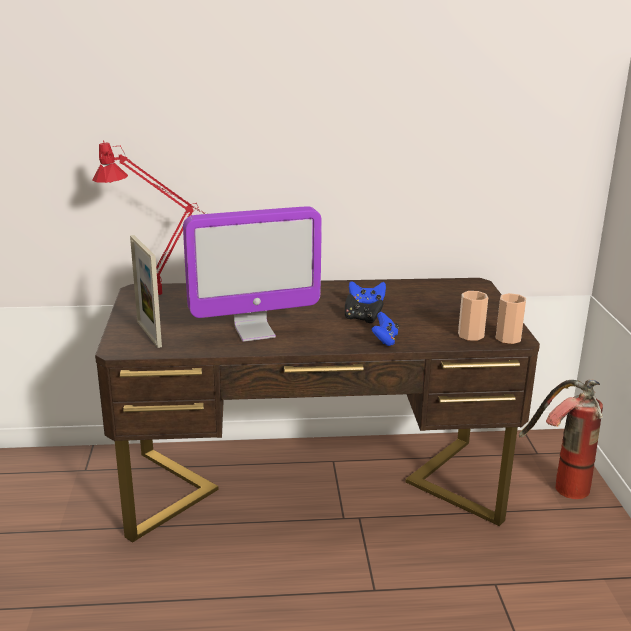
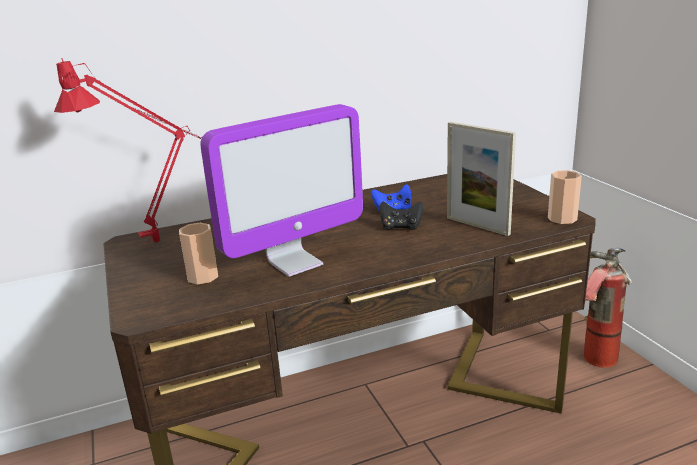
camera: 15 degrees left, 0 degrees up
picture frame [130,235,162,348] -> picture frame moved to [447,122,516,236]
blue game controller [371,312,399,346] -> none
cup [458,291,488,341] -> cup moved to [179,223,218,285]

